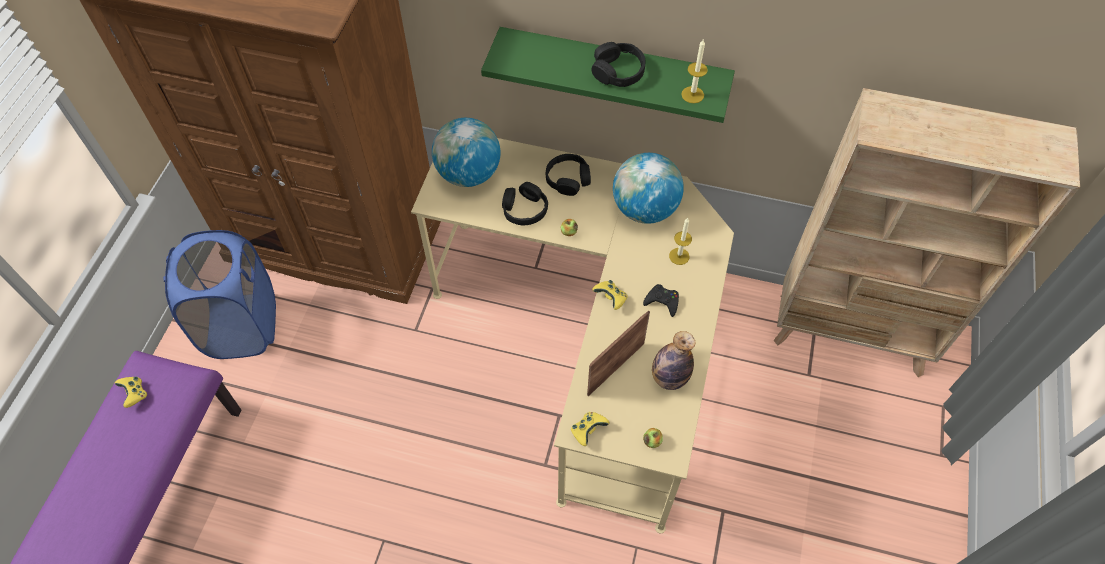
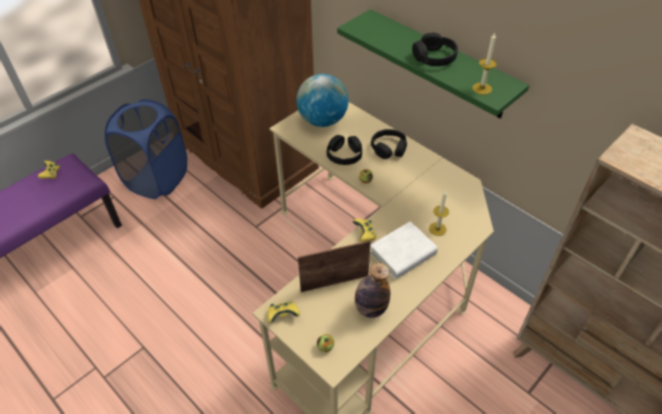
camera: 30 degrees right, 10 degrees down
globe [613,153,684,224] -> none
black game controller [643,284,679,317] -> white book [370,221,438,279]

